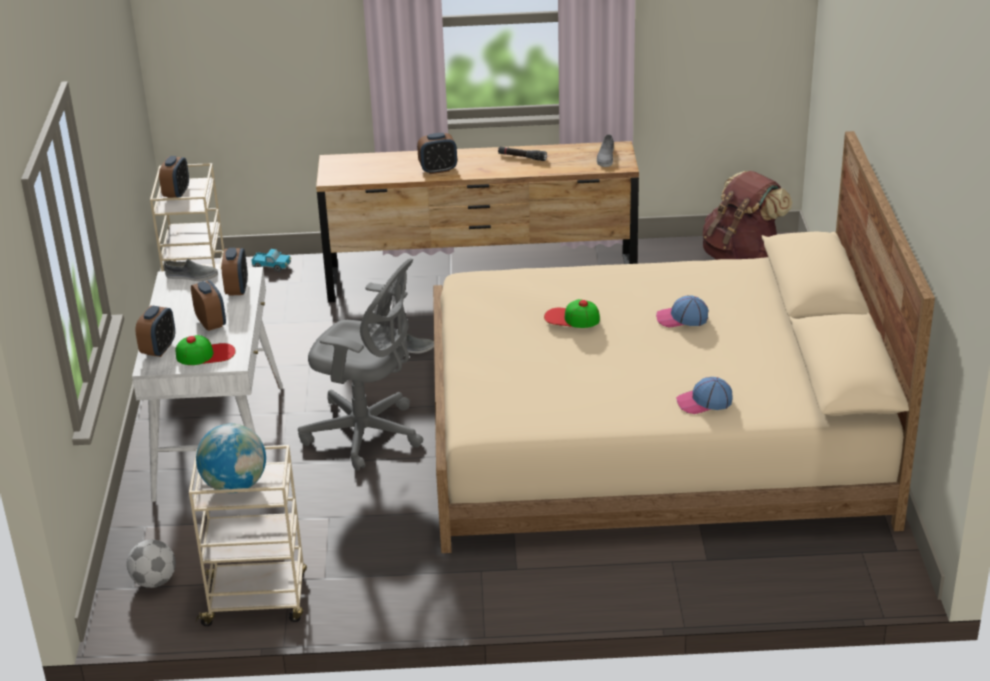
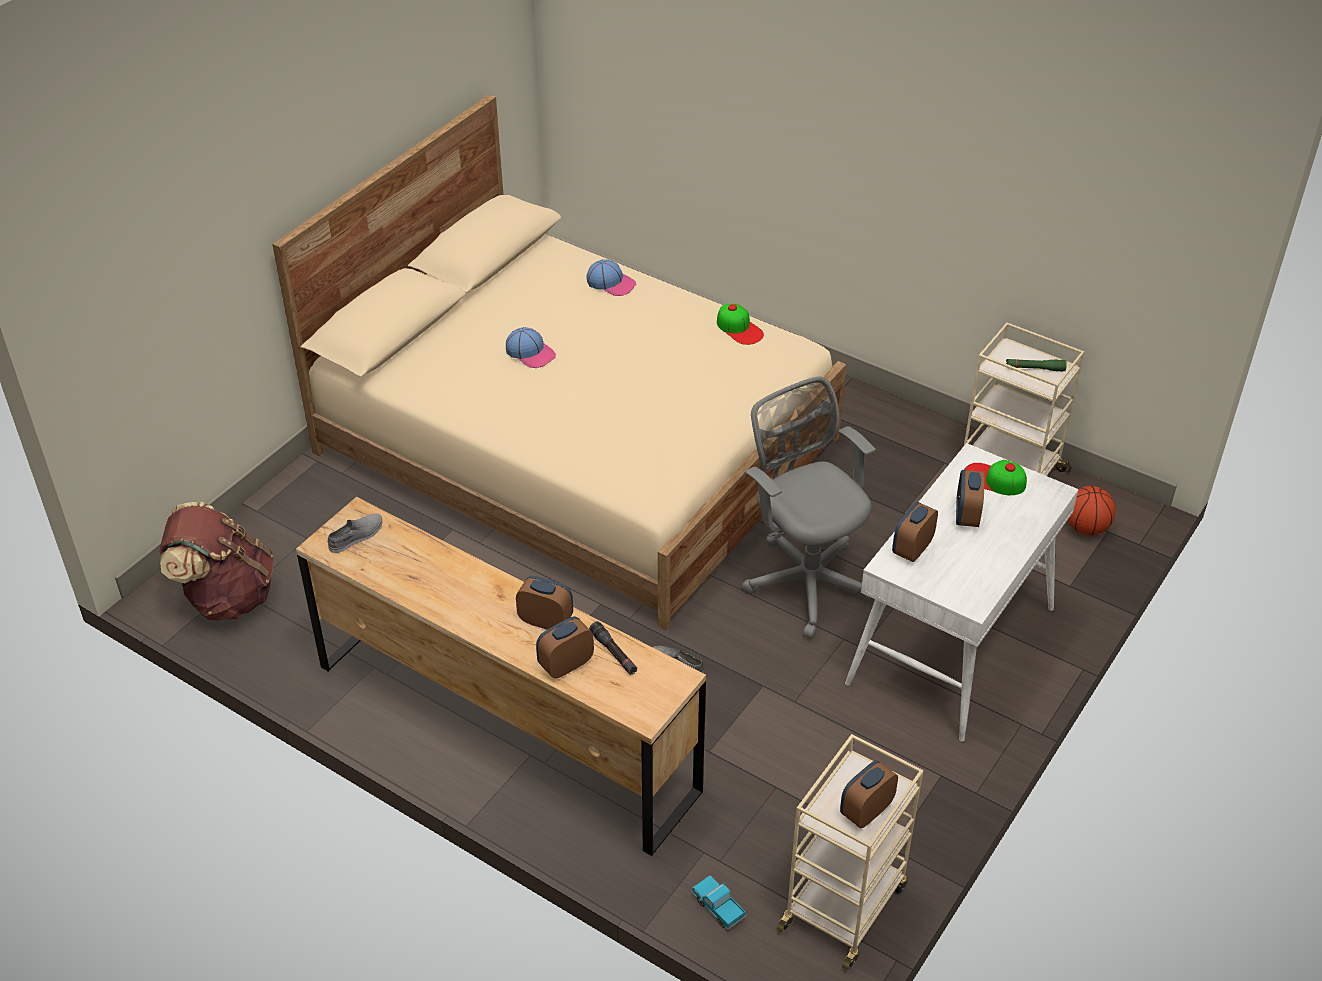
camera: 145 degrees left, 10 degrees up
football [127,539,176,588] -> basketball [1068,486,1116,535]
alarm clock [136,306,175,357] -> alarm clock moved to [536,617,594,679]
grey shoe [165,258,218,281] -> none
globe [196,423,266,493] -> green flashlight [1006,359,1067,371]
black flashlight [498,147,547,161] -> black flashlight moved to [589,621,638,675]
cap [544,299,600,328] -> cap moved to [717,304,764,345]

